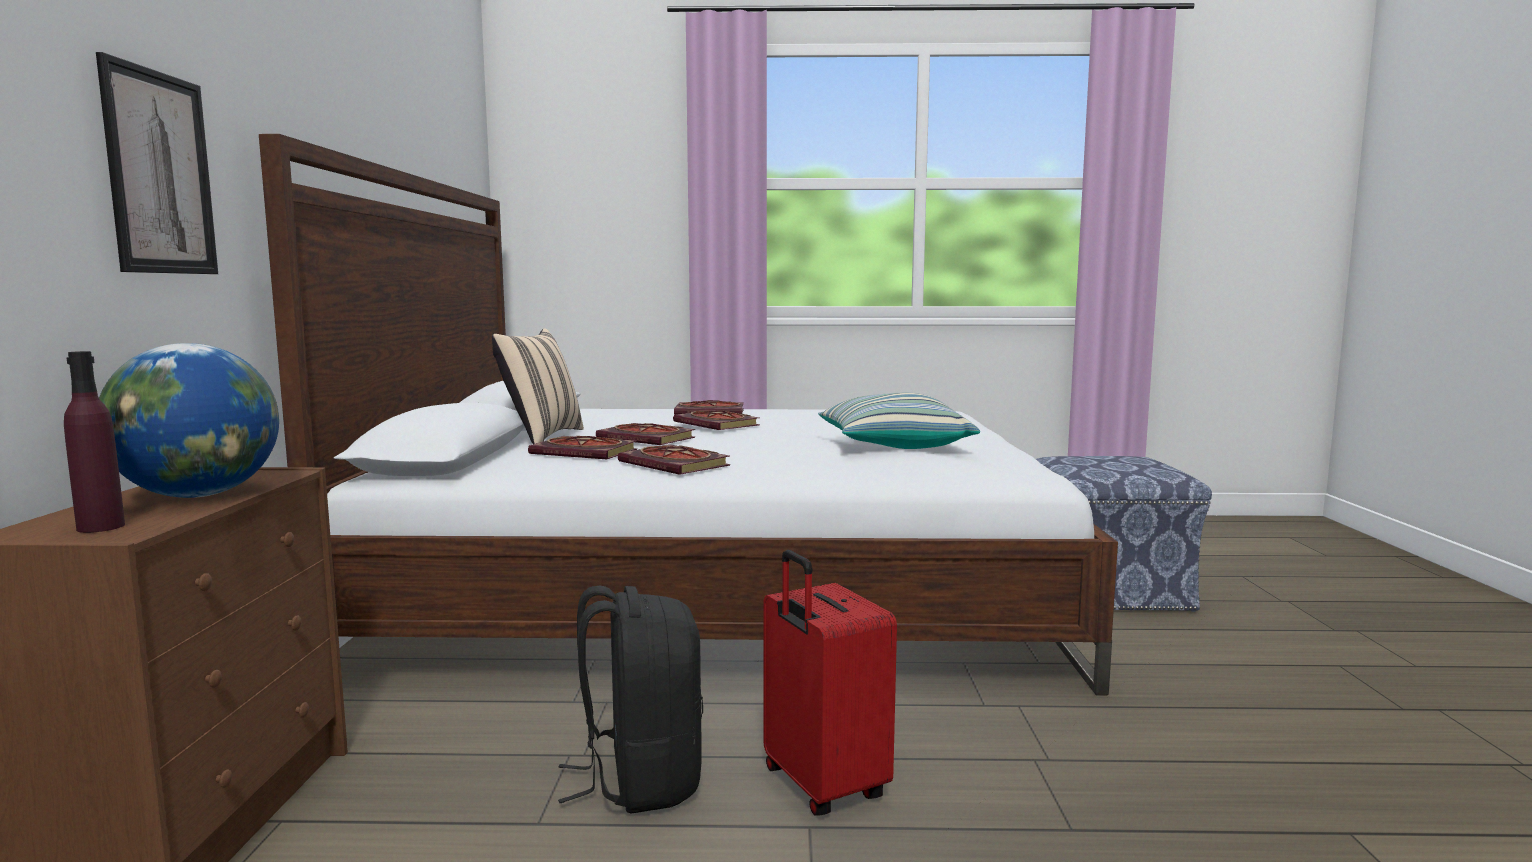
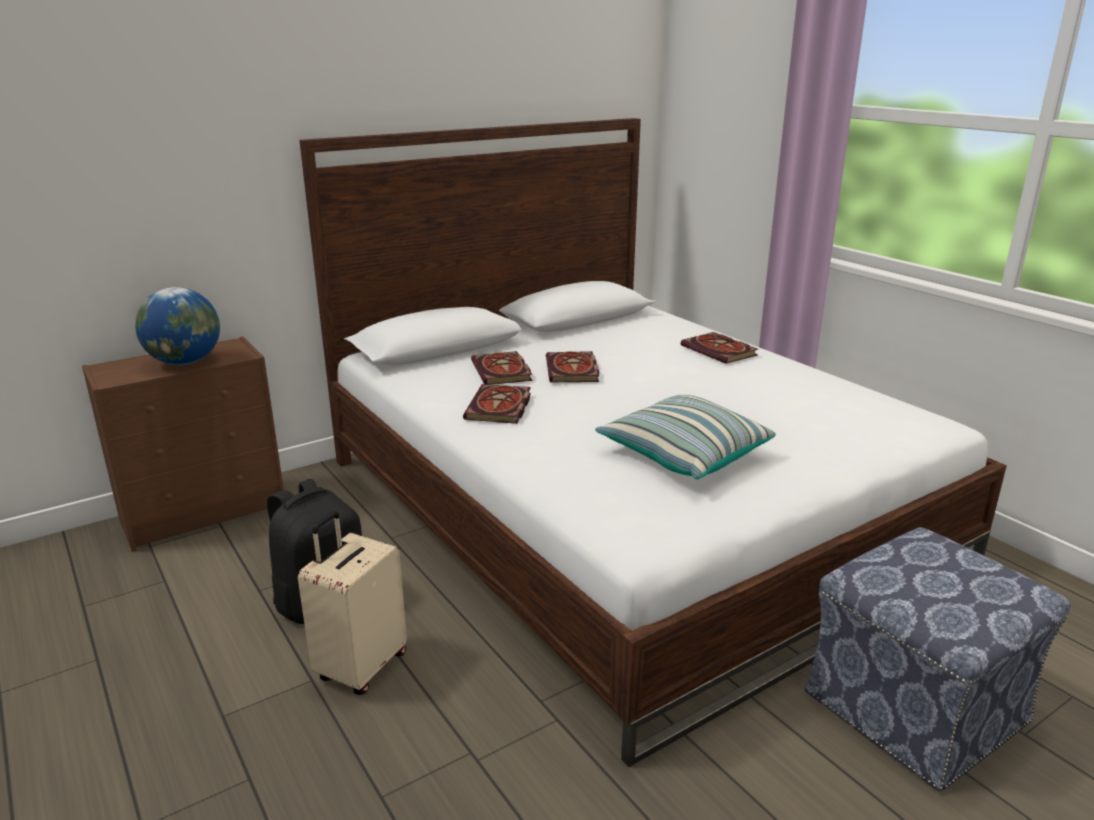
camera: 55 degrees right, 15 degrees up
purple bottle [64,351,125,533] -> none
picture [96,52,218,274] -> none
beige pillow [492,328,584,444] -> none
book [673,410,760,430] -> none
red suitcase [764,550,897,815] -> beige suitcase [298,511,407,695]

